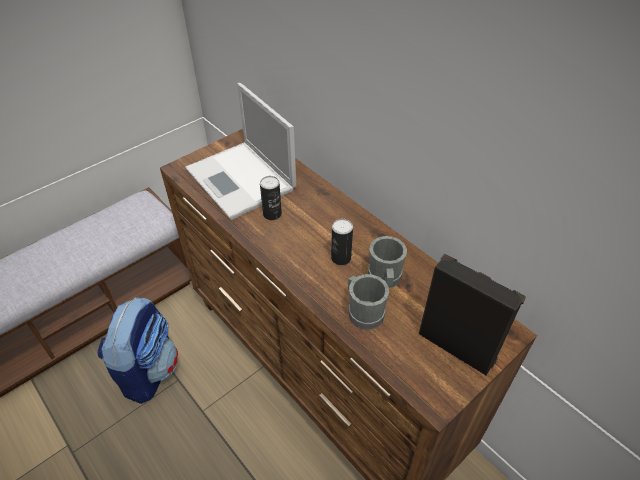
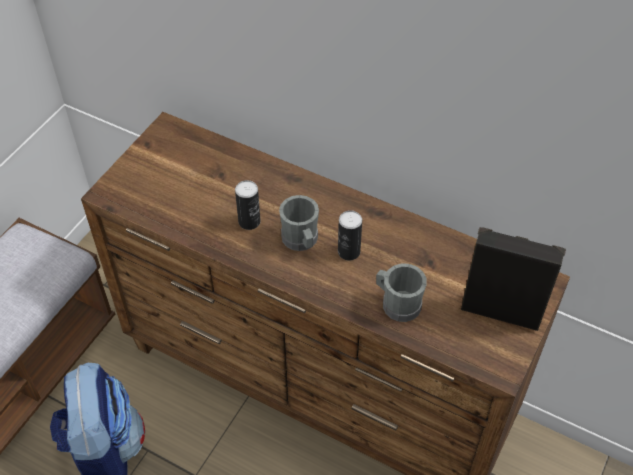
camera: 20 degrees left, 5 degrees up
laptop [185,83,296,220] -> none
grey mug [368,236,407,288] -> grey mug moved to [279,195,319,251]

